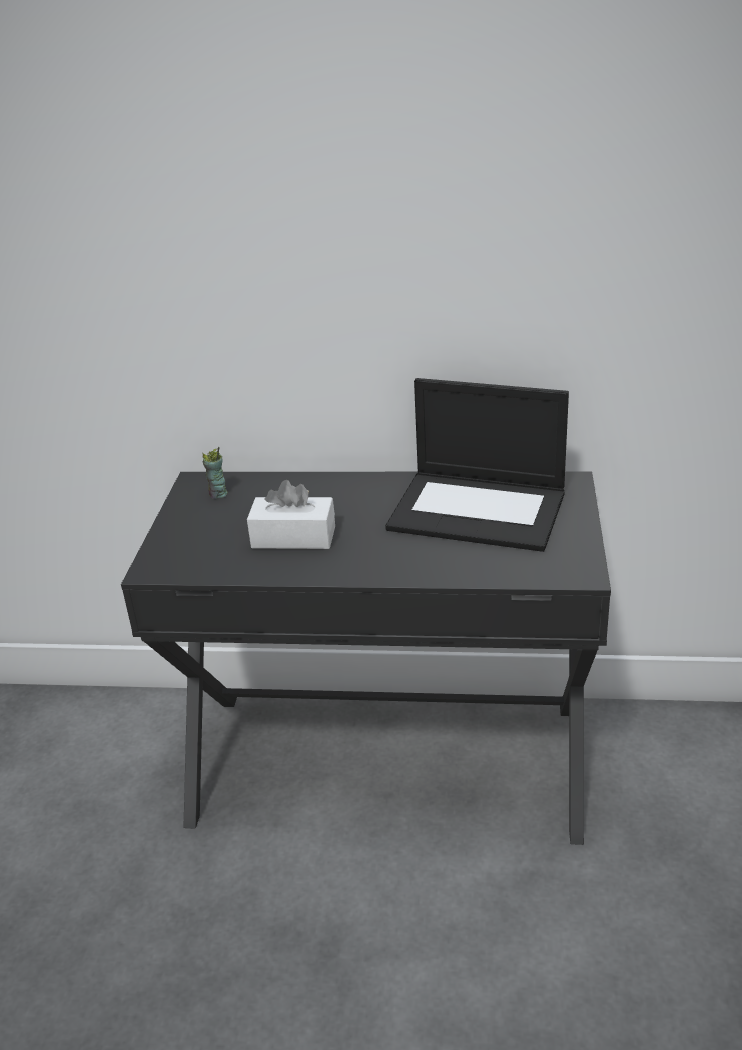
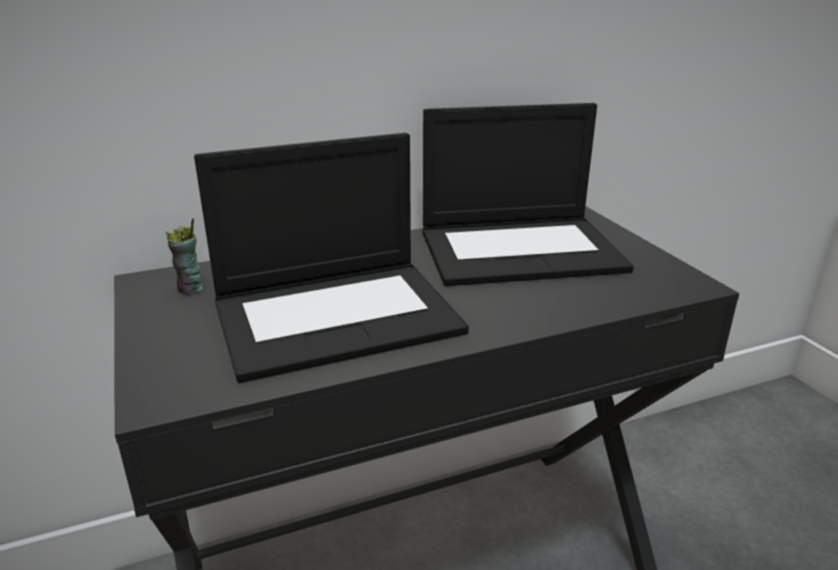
camera: 30 degrees left, 5 degrees down
white tissue box [247,480,335,549] -> laptop [194,133,469,383]

